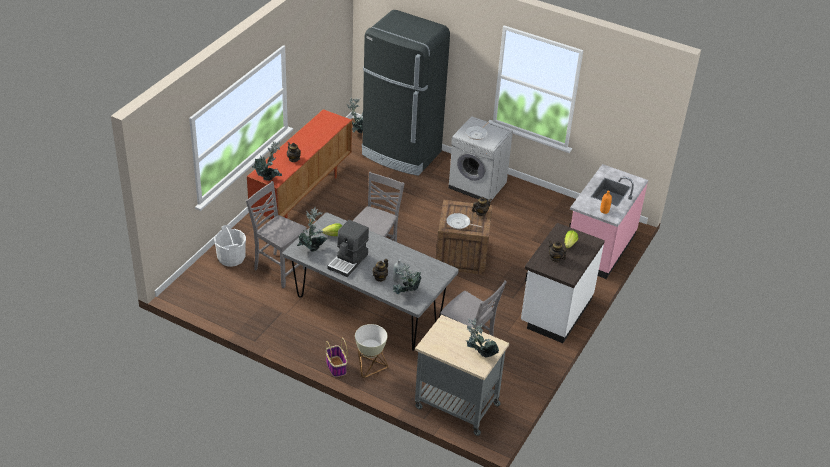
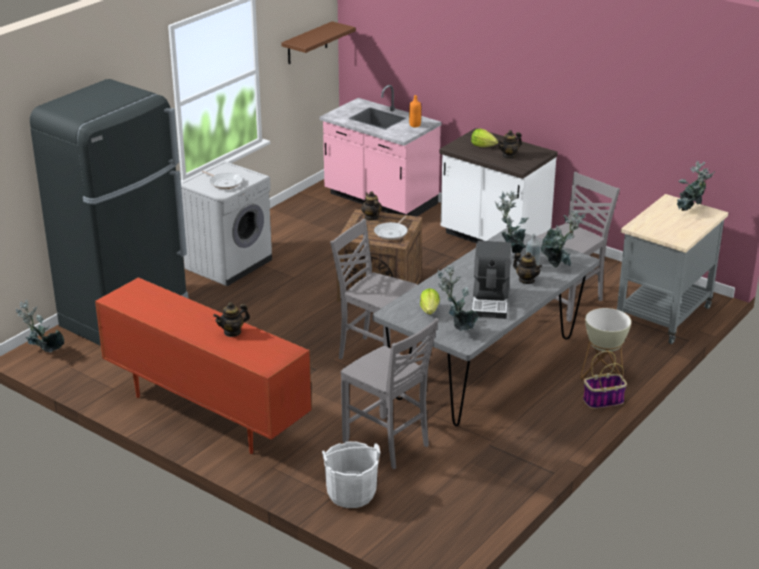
camera: 80 degrees left, 10 degrees down
grey chair [246,181,307,288] -> grey chair turned 90 degrees counterclockwise [341,318,439,469]
potted plant [252,141,282,181] -> potted plant moved to [495,191,529,254]
coffee machine [327,220,369,277] -> coffee machine turned 60 degrees clockwise [472,241,511,319]
none -> brown shelf [281,21,356,64]

